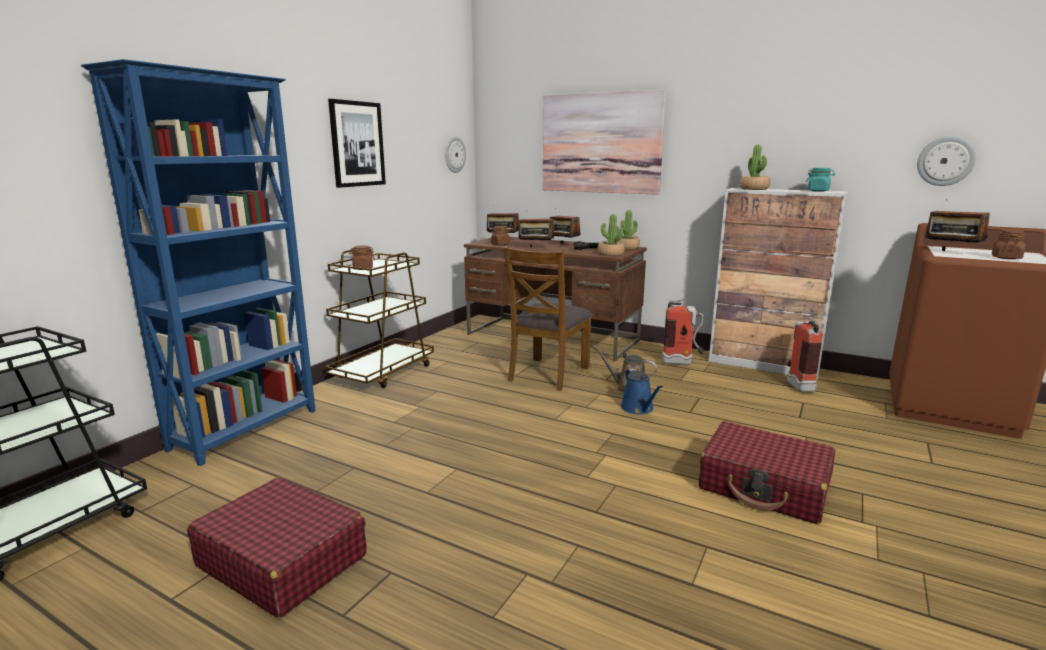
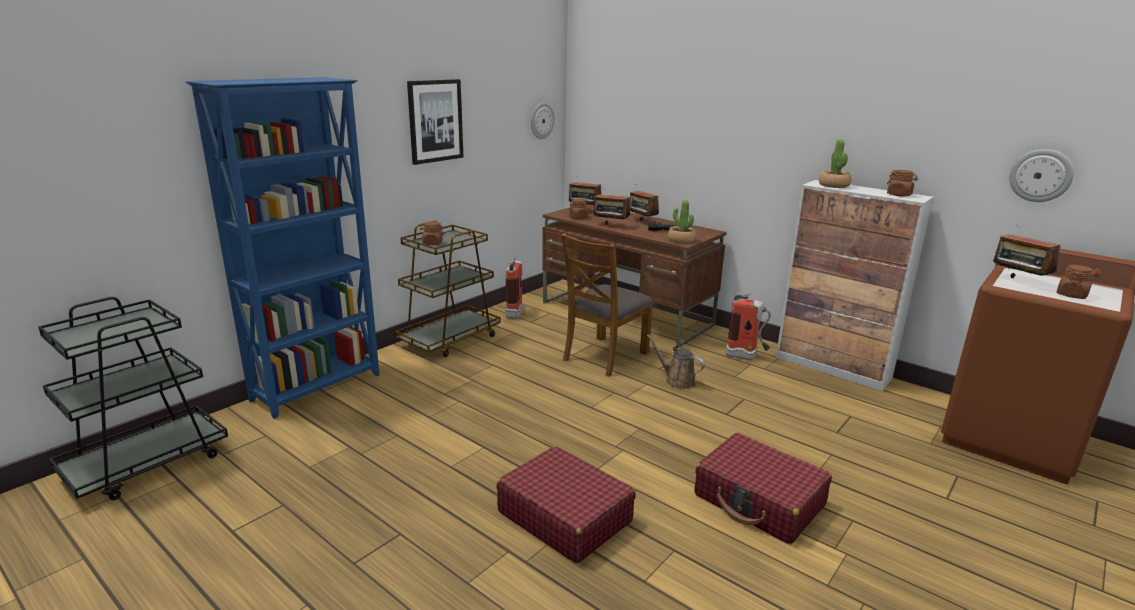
camera: 10 degrees right, 5 degrees up
red suitcase [187,477,366,618] -> red suitcase moved to [497,446,636,563]
picture [543,89,667,195] -> none
potted plant [618,210,640,250] -> none
blue watering can [621,368,663,415] -> none
fire extinguisher [787,316,823,393] -> fire extinguisher moved to [505,257,523,319]
turquoise jar [806,168,835,192] -> brown jar [887,170,918,197]

